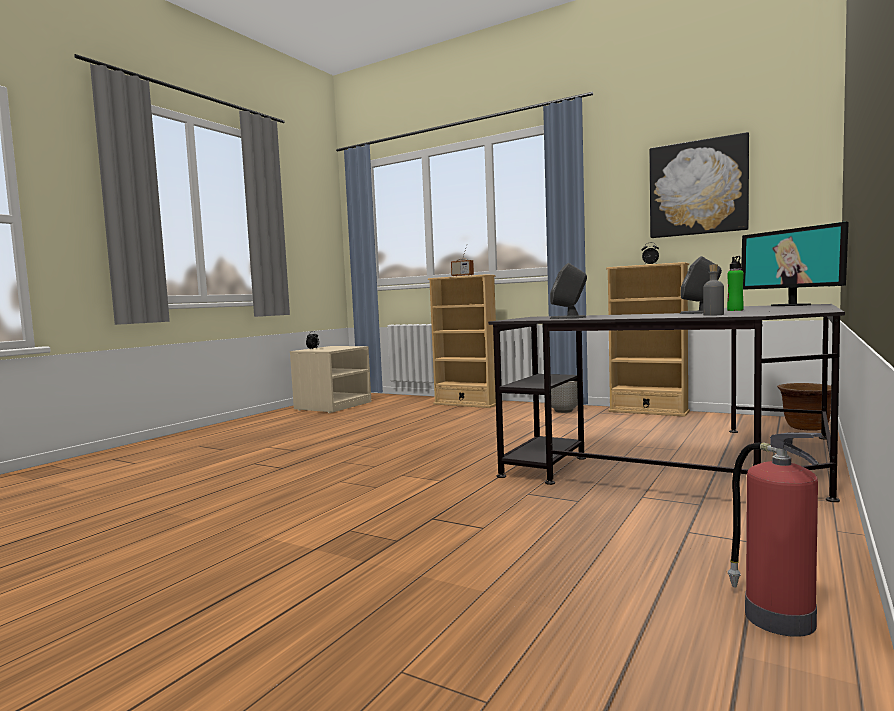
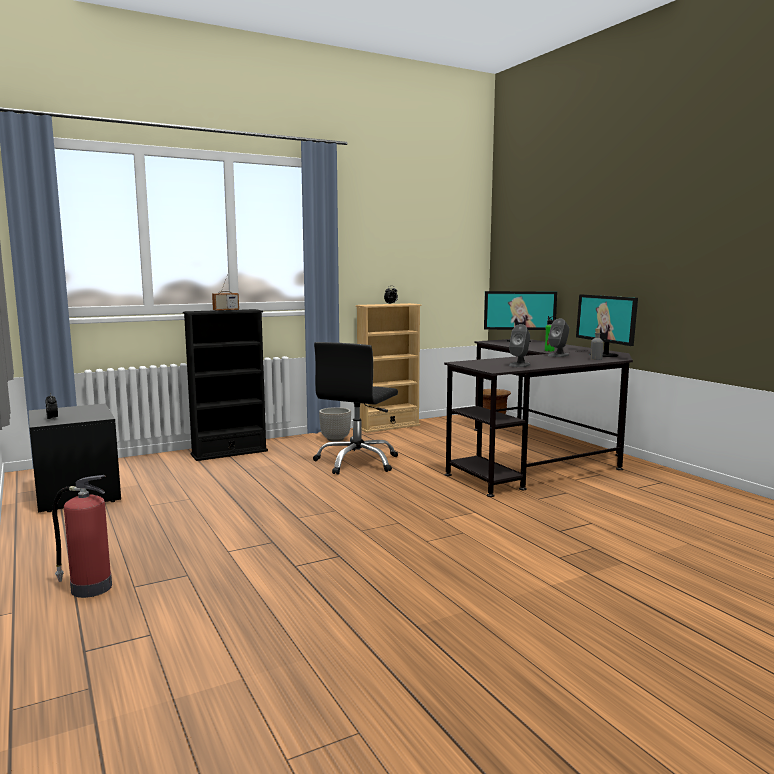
camera: 60 degrees left, 5 degrees up
beige nightstand [290,346,371,413] -> black nightstand [29,403,121,512]
beige bookcase [428,274,496,408] -> black bookcase [183,309,268,461]
picture [650,132,749,238] -> none
fire extinguisher [728,432,824,637] -> fire extinguisher moved to [52,475,112,598]
none -> black office chair [313,342,398,475]
none -> monitor [576,294,638,357]

